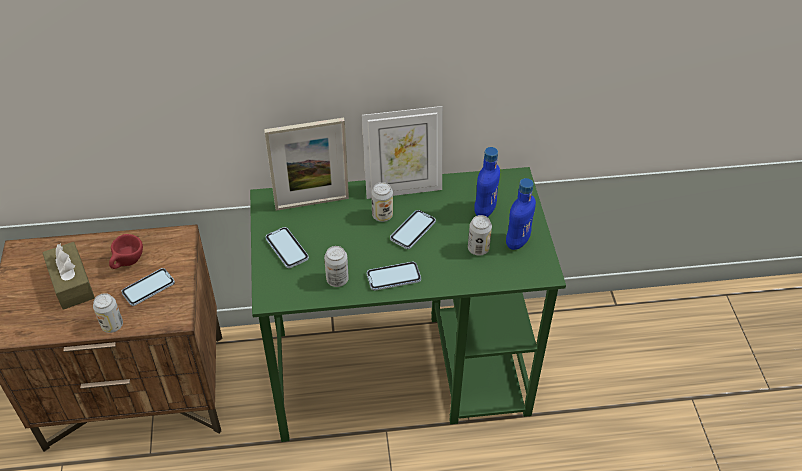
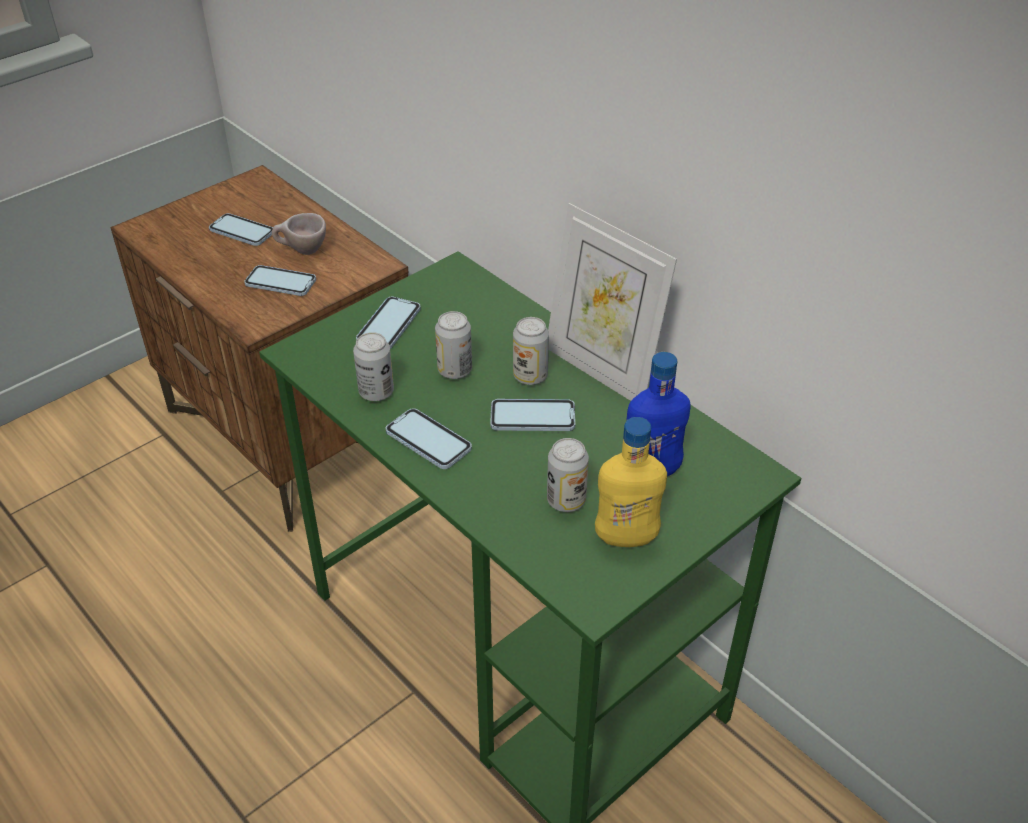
camera: 55 degrees right, 5 degrees down
brown tissue box [42,242,95,310] -> phone [209,213,273,246]
can [93,293,123,333] -> can moved to [435,311,472,379]
red cup [109,234,143,269] -> beige cup [272,213,326,255]
picture frame [264,118,349,210] -> none
blue bottle [506,178,536,250] -> yellow bottle [595,417,667,547]

